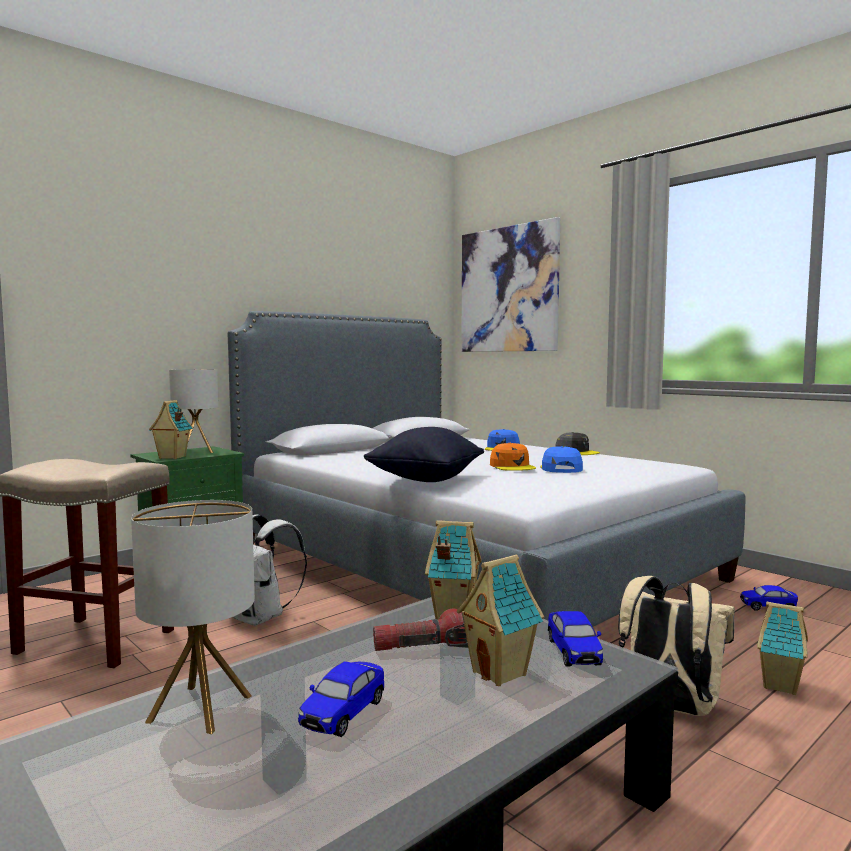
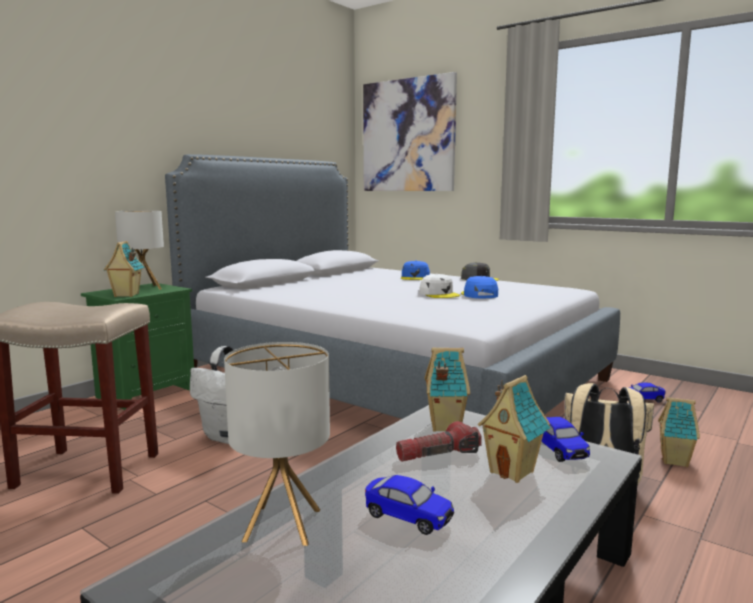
camera: 10 degrees left, 5 degrees up
toy car [298,662,384,737] -> toy car turned 75 degrees counterclockwise [365,475,454,535]
black pillow [364,427,484,482] -> none
orange cap [490,443,536,471] -> white cap [419,274,460,298]

